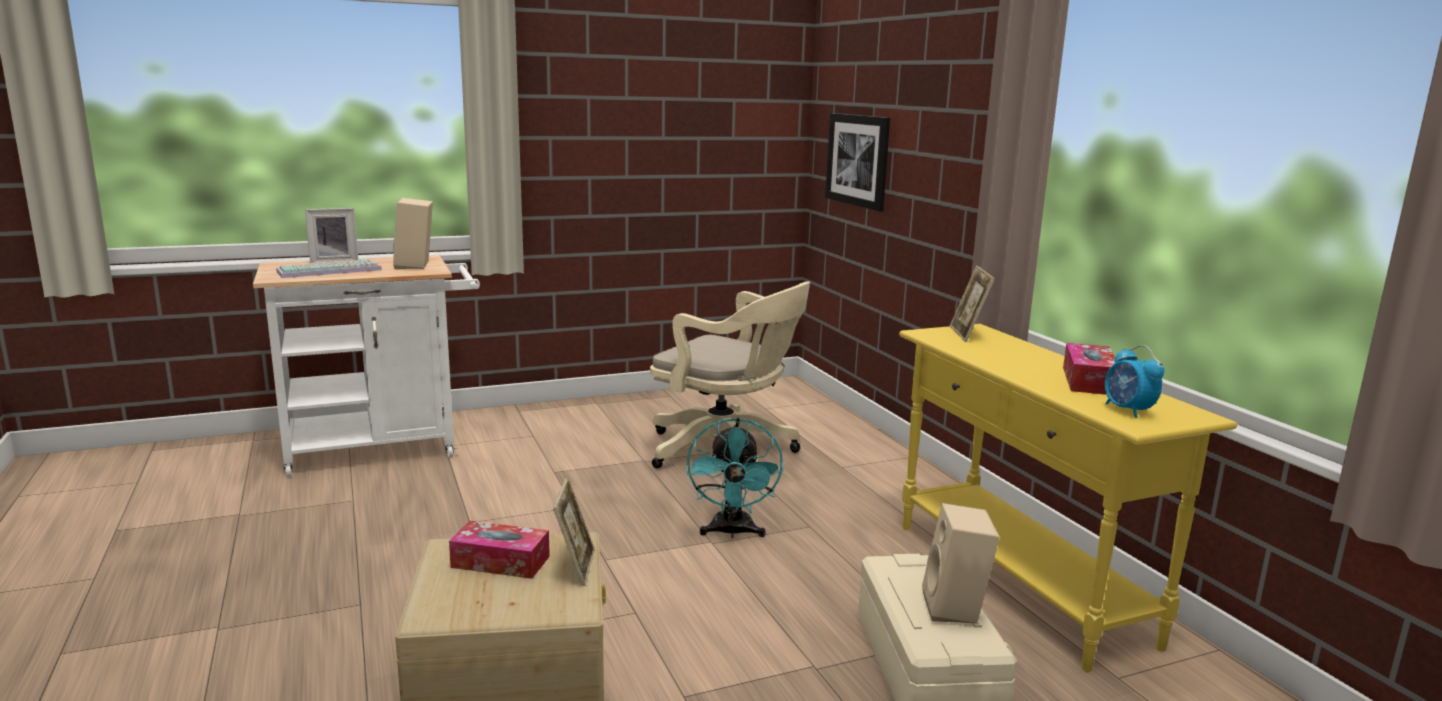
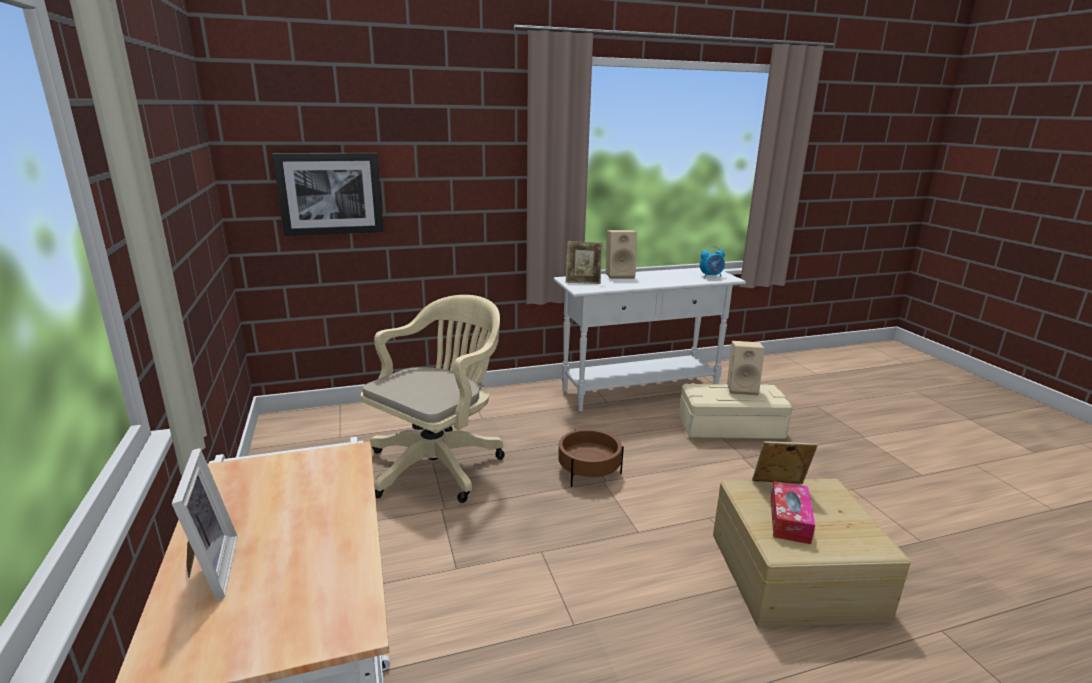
camera: 85 degrees left, 5 degrees up
keyboard [276,259,382,278] -> none
beige speaker [393,198,433,269] -> beige speaker moved to [606,230,637,279]
turquoise fan [687,418,783,538] -> brown planter [558,429,624,487]
yellow console table [899,324,1237,672] -> white console table [553,268,746,411]
tissue box [1063,343,1115,395] -> none

